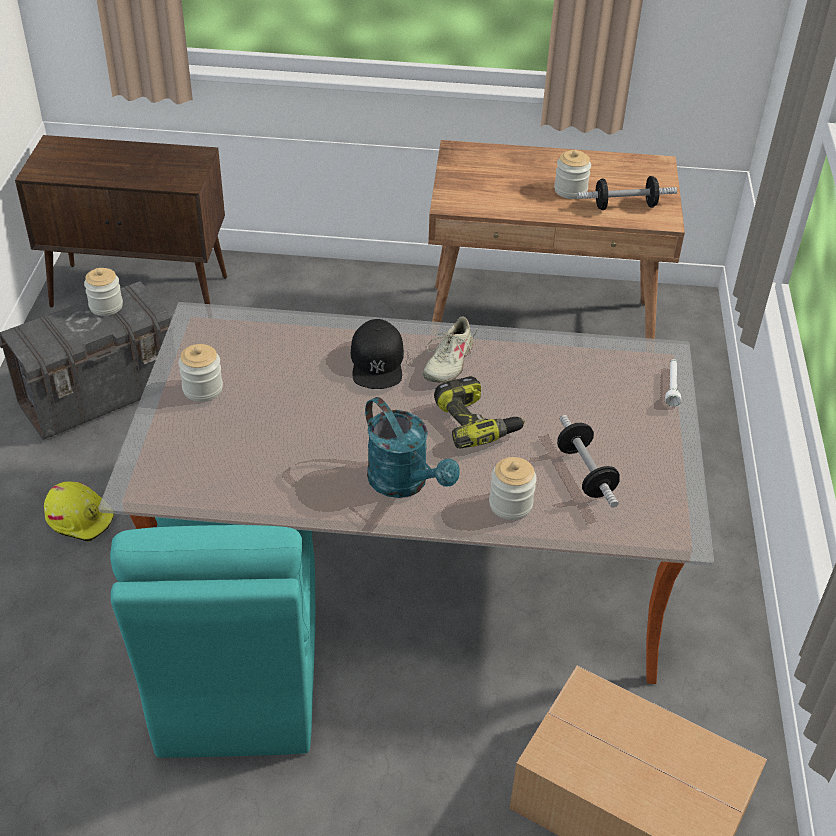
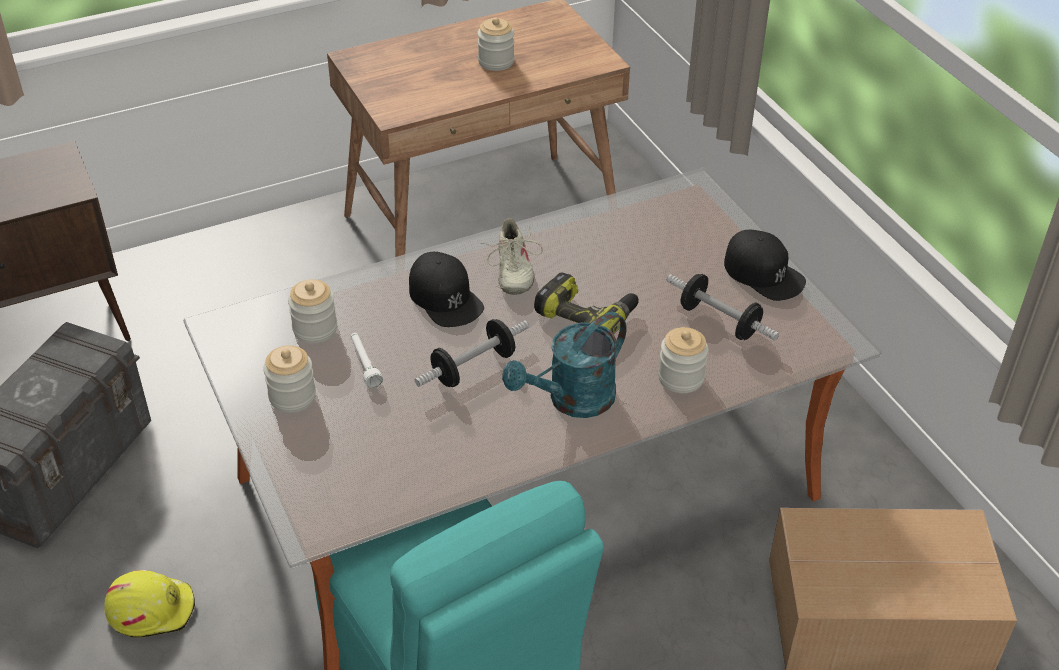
camera: 30 degrees left, 0 degrees up
jar [84,268,123,316] -> jar moved to [288,279,337,343]
turquoise watering can [365,397,460,498] -> turquoise watering can turned 120 degrees clockwise [502,312,627,418]
dumbbell [577,176,677,210] -> dumbbell moved to [415,319,529,387]
white flashlight [665,359,681,407] -> white flashlight moved to [351,333,383,388]
none -> black cap [724,229,806,301]

